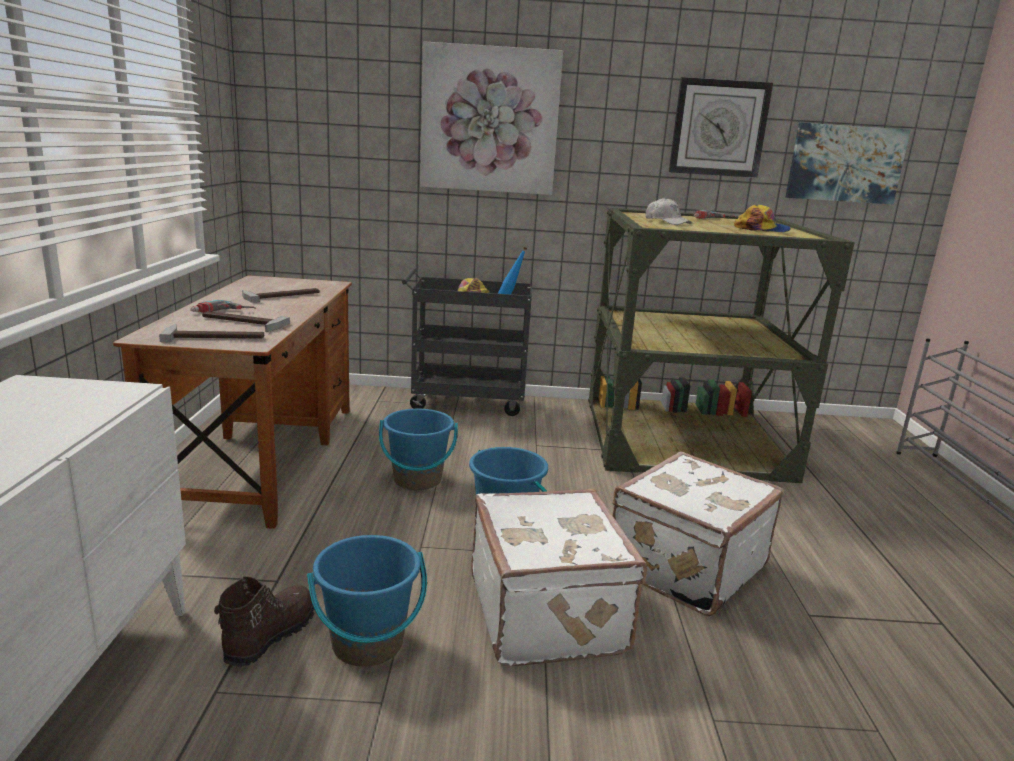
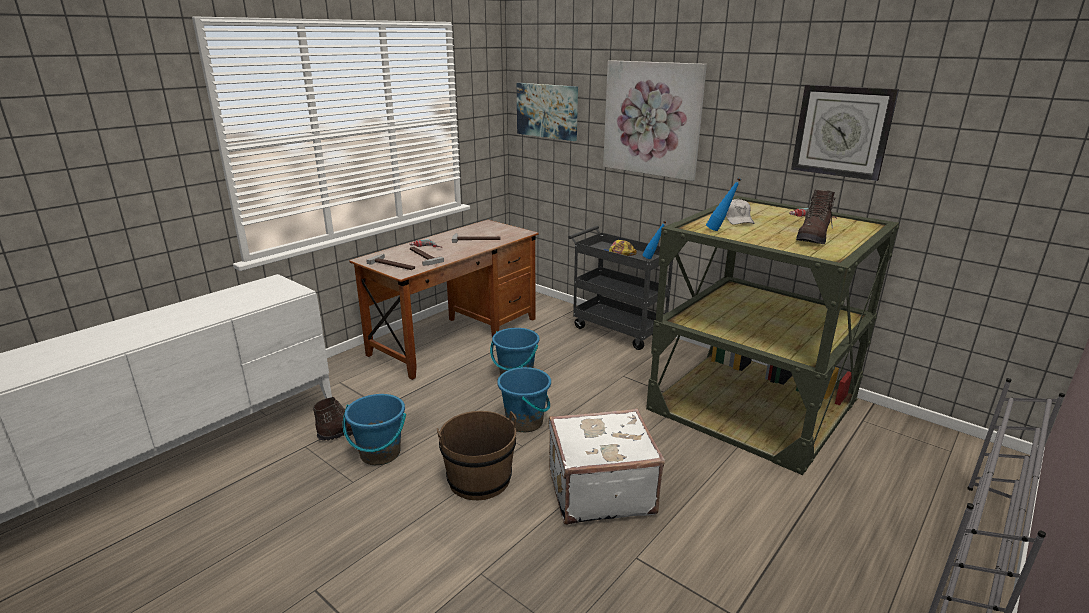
camera: 40 degrees right, 5 degrees up
white suitcase [471,489,647,666] -> brown bucket [437,411,517,500]
cap [734,205,791,232] -> brown boot [796,190,836,244]
picture [786,123,910,204] -> picture moved to [517,83,578,141]
none -> blue bottle [706,178,742,231]

